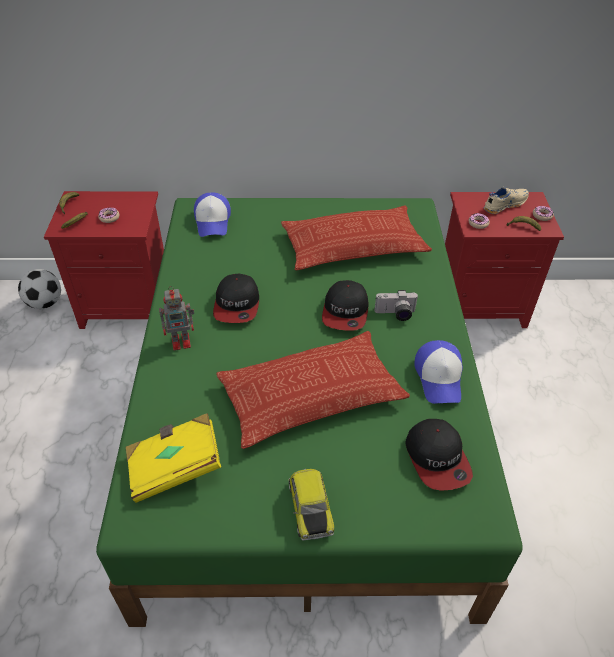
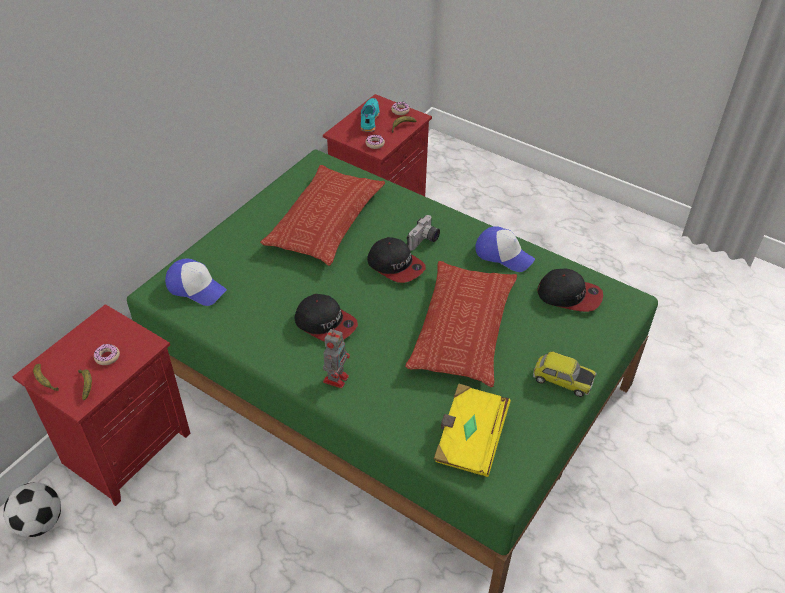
camera: 55 degrees left, 0 degrees up
beige shoe [484,187,529,214] -> turquoise shoe [361,98,379,132]

